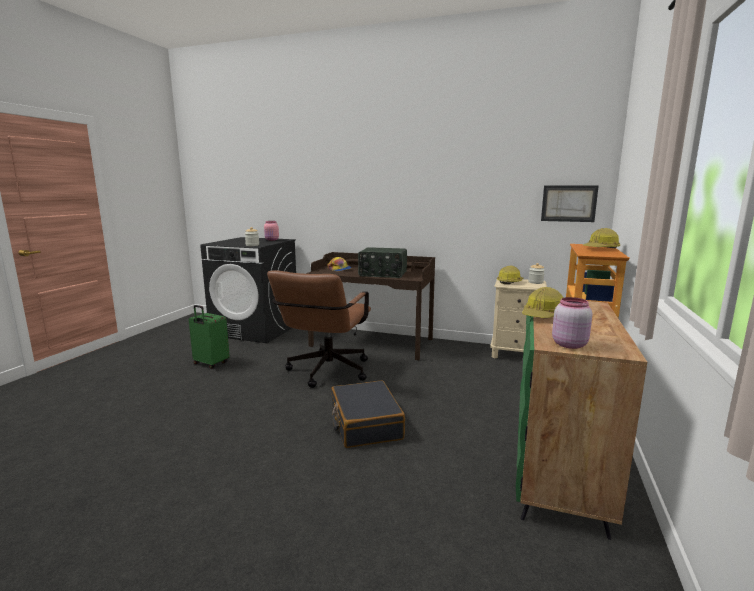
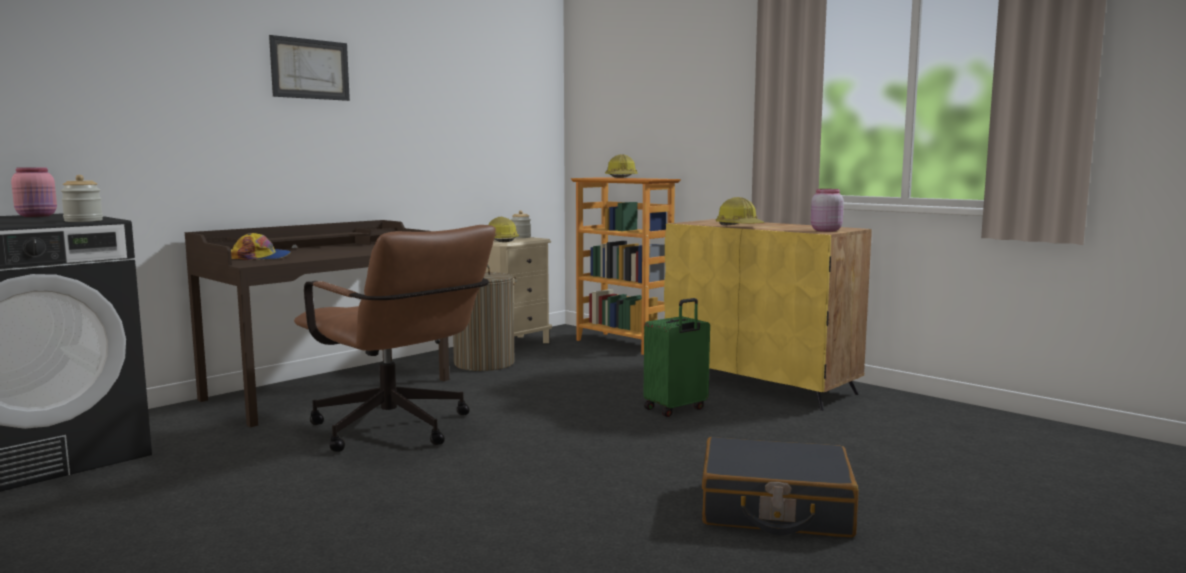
camera: 65 degrees left, 5 degrees down
green suitcase [189,305,230,369] -> green suitcase moved to [644,298,710,417]
black suitcase [331,380,405,448] -> black suitcase moved to [702,437,859,538]
radio [358,247,407,278] -> none
green cabinet [516,301,647,540] -> yellow cabinet [664,219,872,411]
picture [541,186,599,222] -> picture moved to [269,35,350,101]
none -> laundry basket [453,264,517,371]

